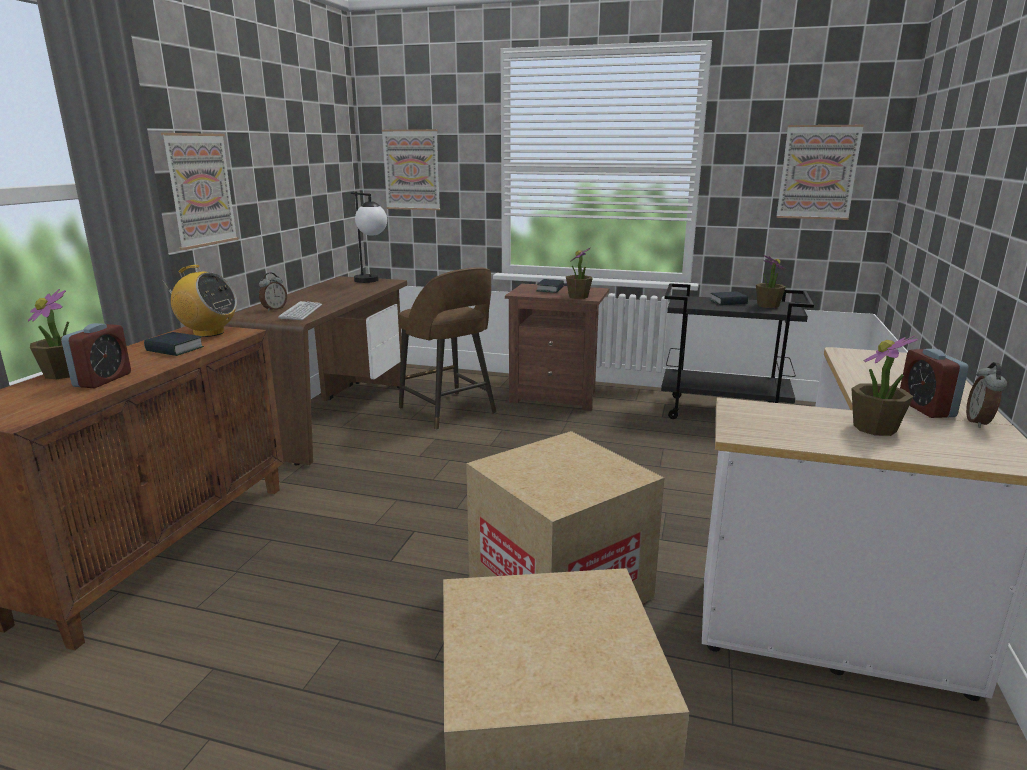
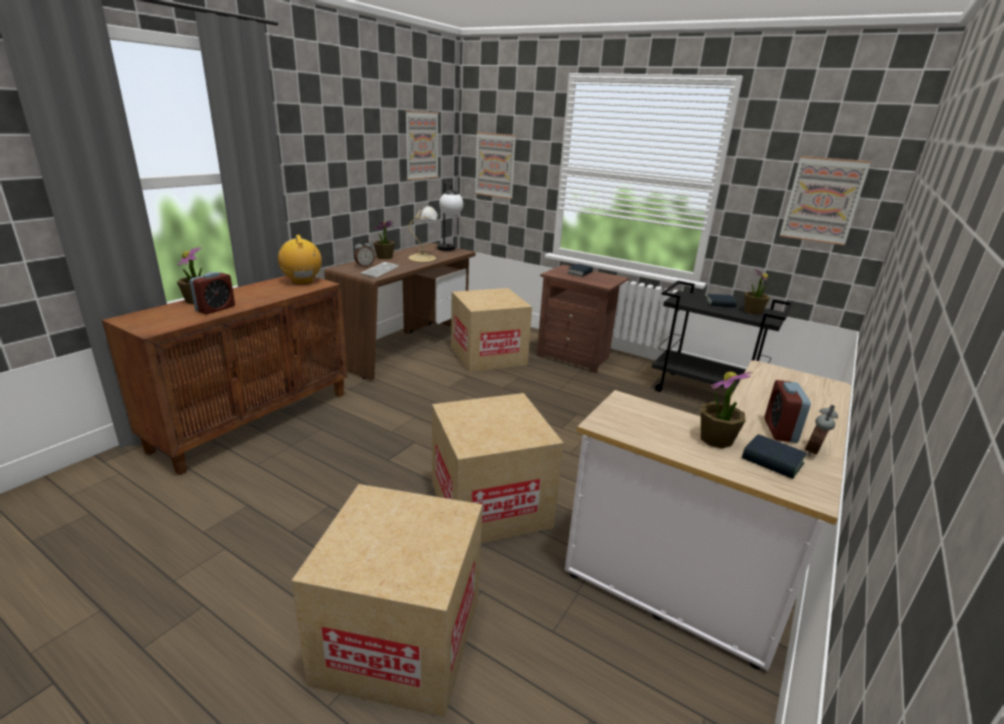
camera: 15 degrees right, 5 degrees up
book [144,332,204,356] -> book moved to [742,434,807,479]
picture [161,133,239,250] -> picture moved to [405,111,439,180]
radio [161,265,237,337] -> radio turned 150 degrees counterclockwise [278,235,322,284]
brown stool [398,267,496,430] -> cardboard box [451,288,532,372]
potted plant [566,247,593,299] -> potted plant moved to [373,220,395,259]
none -> table lamp [408,206,438,262]

